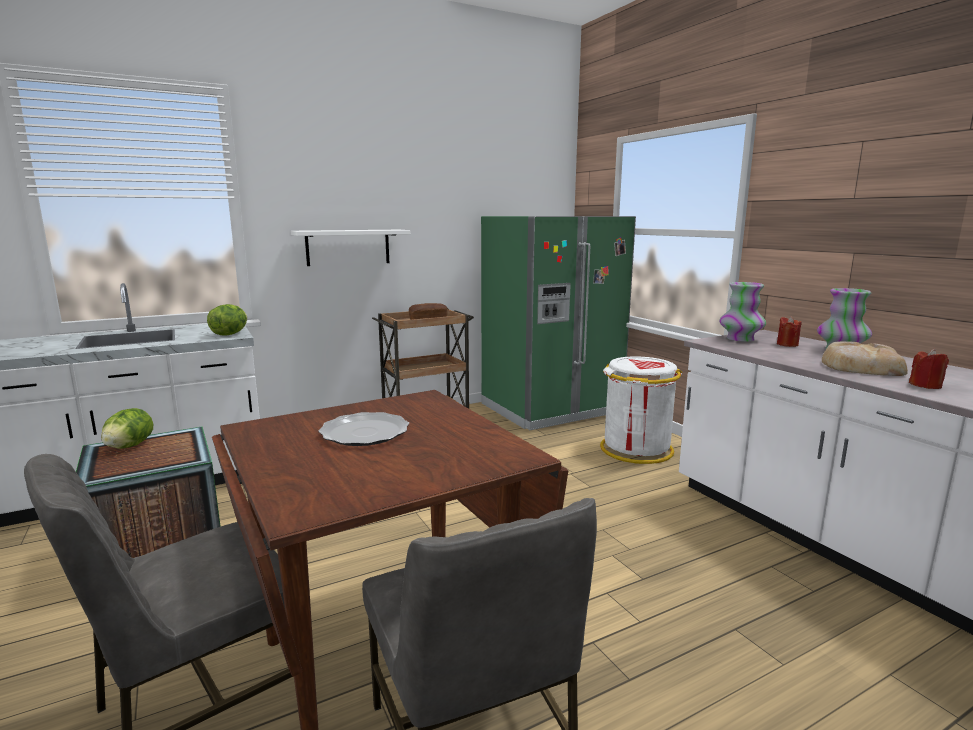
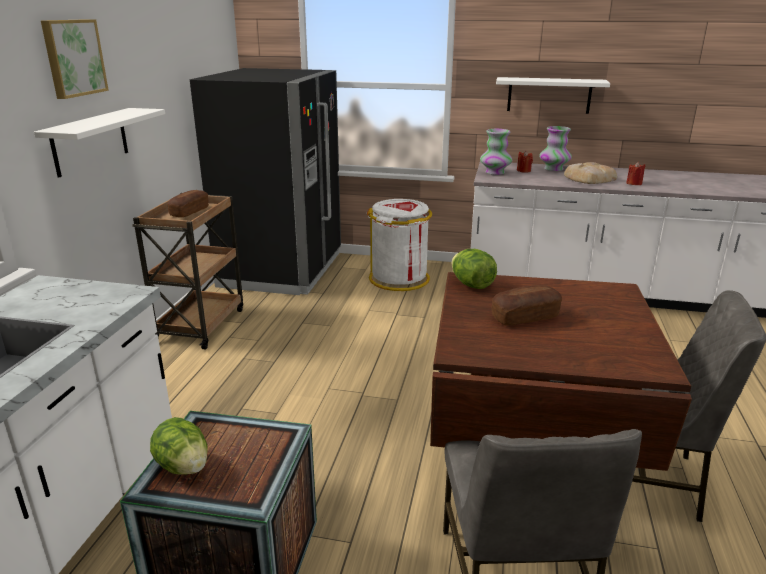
camera: 50 degrees left, 10 degrees up
lettuce [207,304,247,336] -> lettuce moved to [451,249,497,289]
plate [318,412,409,446] -> bread [492,285,562,326]
green fridge [481,216,636,430] -> black fridge [190,68,341,295]
none -> picture [41,19,109,99]
none -> white shelf [496,77,610,114]

